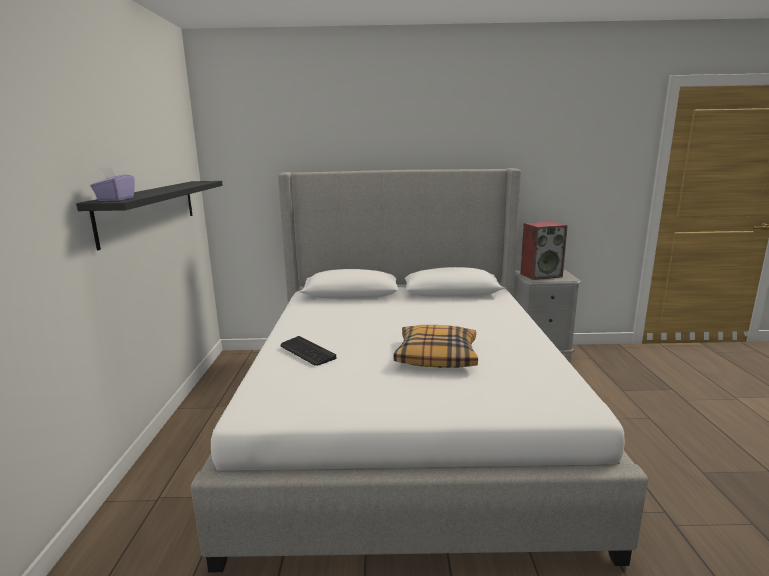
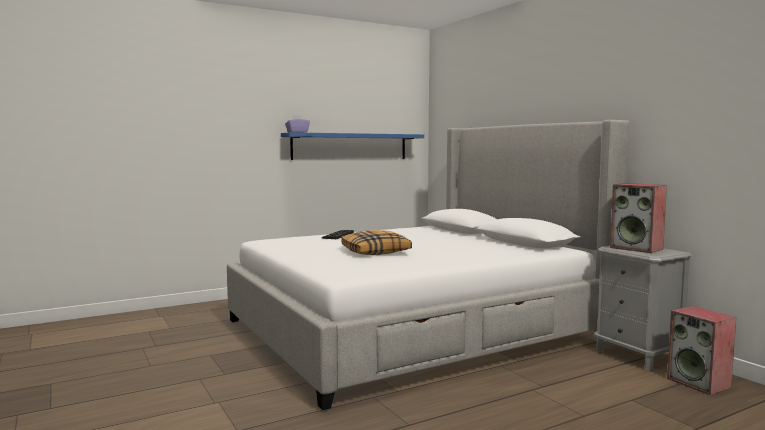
camera: 60 degrees right, 10 degrees down
black shelf [76,181,223,250] -> blue shelf [281,132,424,160]
none -> speaker [667,306,736,395]

